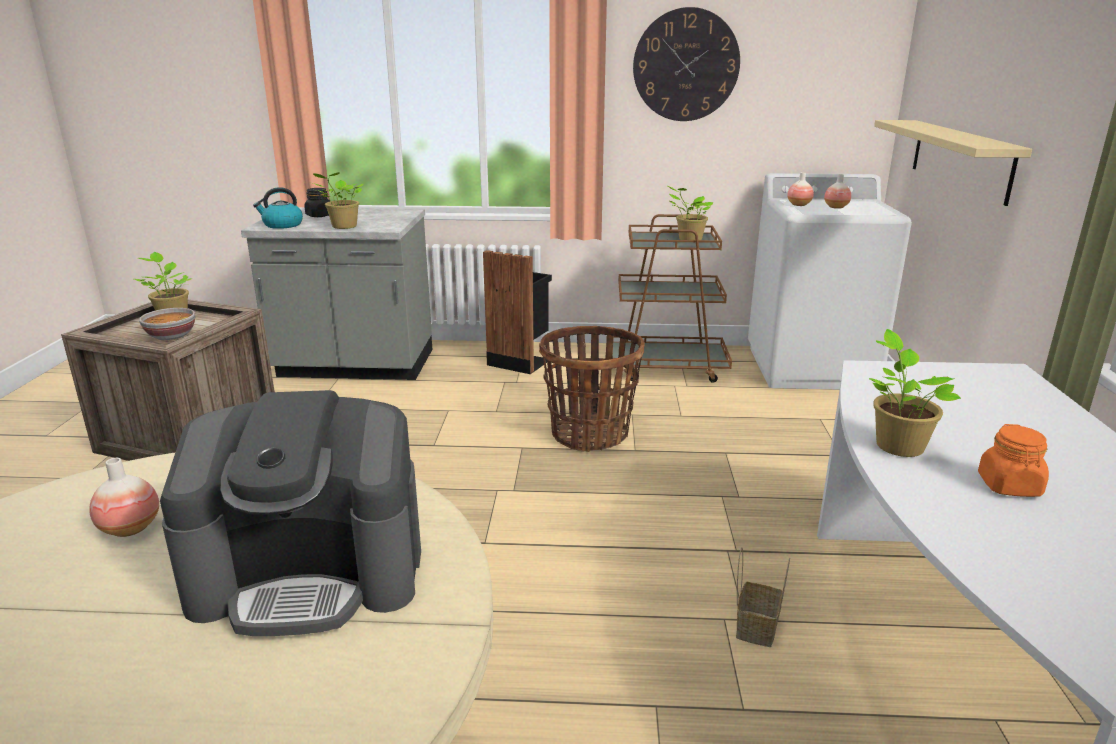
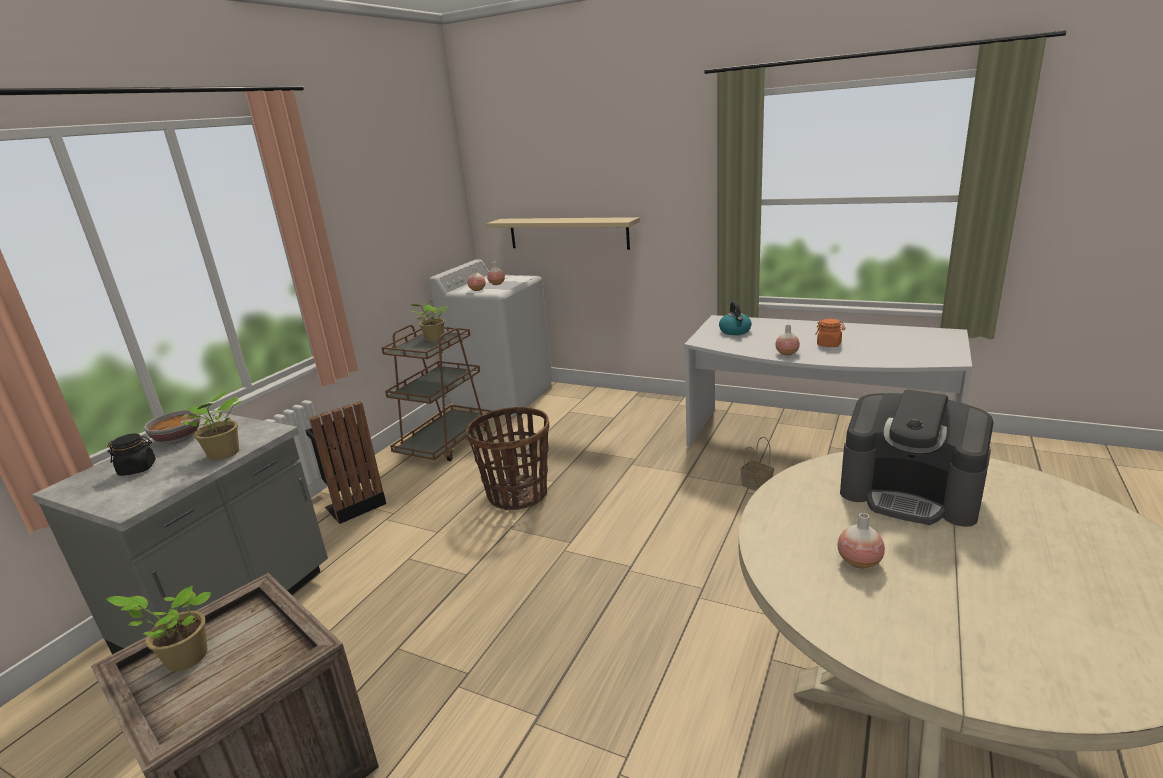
camera: 65 degrees left, 0 degrees up
bowl [139,308,195,340] -> bowl moved to [144,410,200,444]
coffee machine [160,390,421,636] -> coffee machine turned 105 degrees clockwise [840,390,993,527]
kettle [253,187,303,229] -> kettle moved to [719,301,752,335]
wall clock [633,7,740,121] -> none
potted plant [869,329,961,457] -> vase [775,325,800,355]

